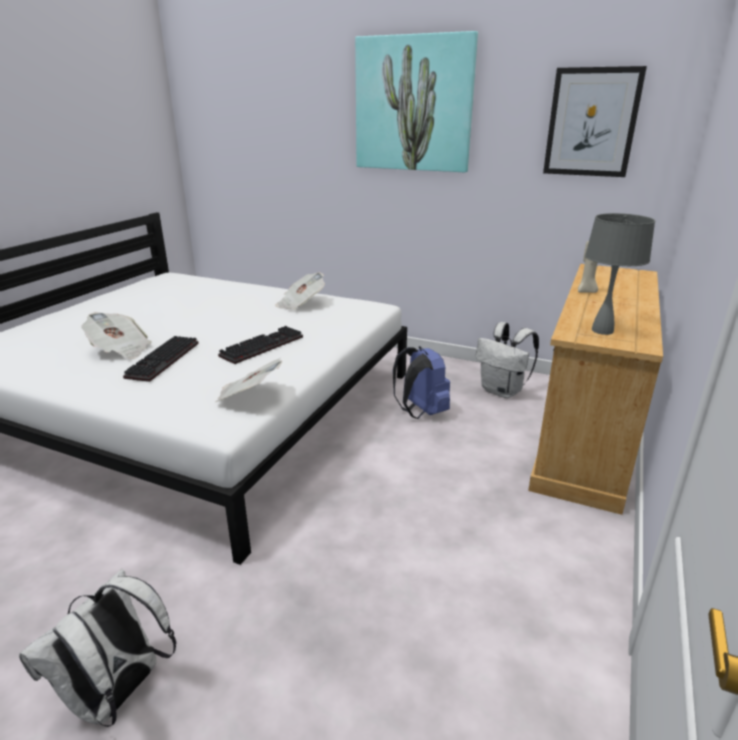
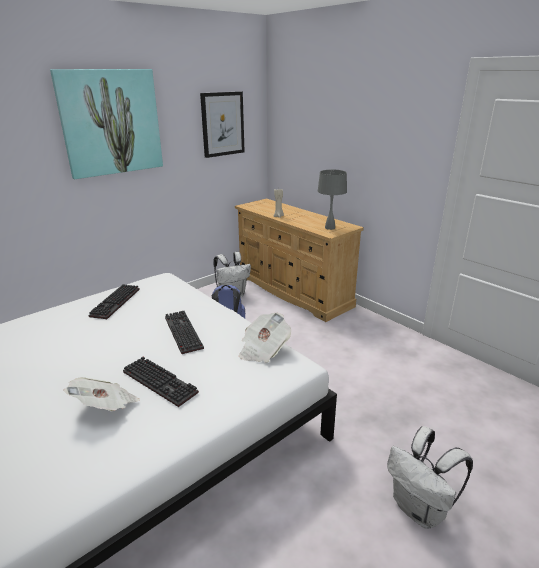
camera: 65 degrees left, 0 degrees up
newspaper [275,273,325,310] -> keyboard [88,284,140,319]

